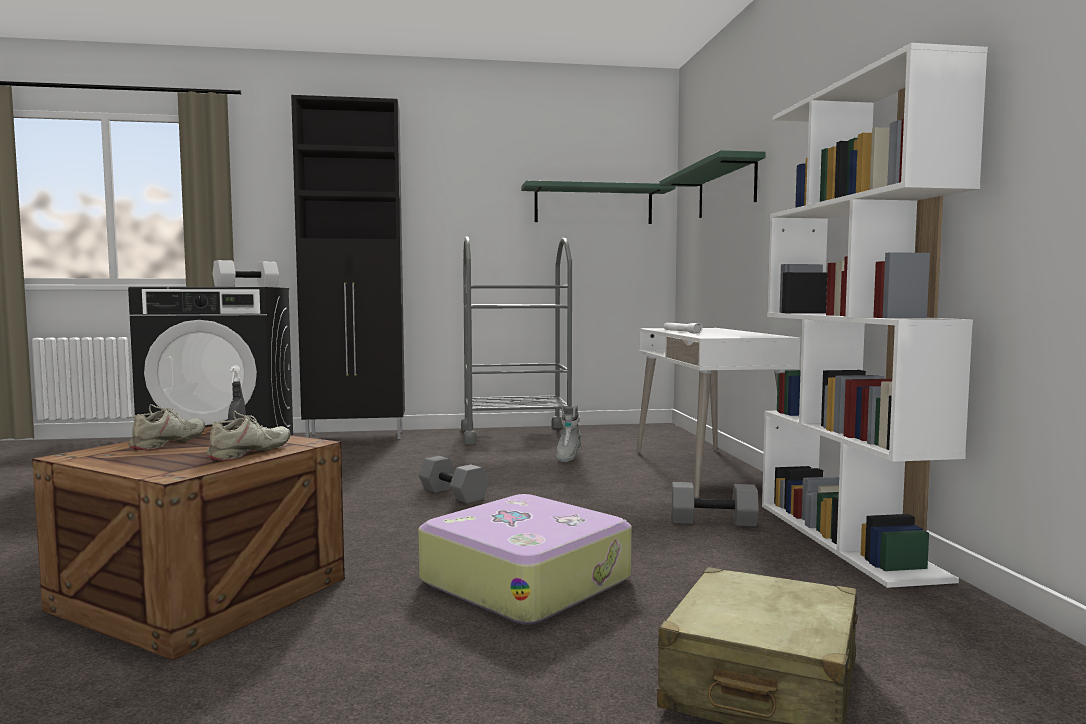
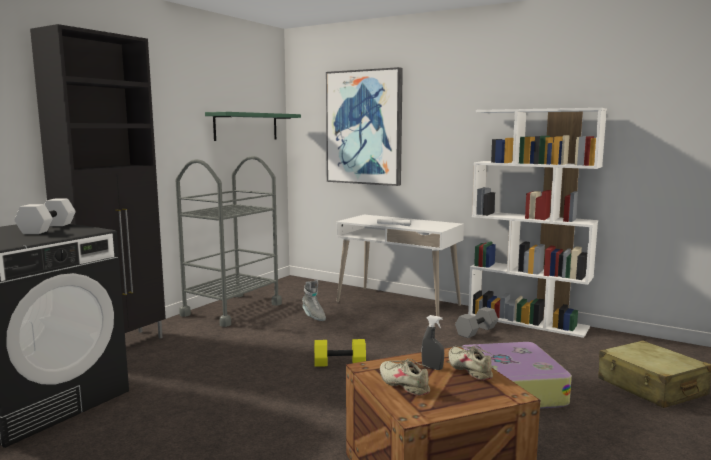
camera: 50 degrees left, 5 degrees up
grey dumbbell [418,456,489,504] -> yellow dumbbell [314,339,366,367]
green shelf [659,150,766,218] -> picture [326,67,403,186]

